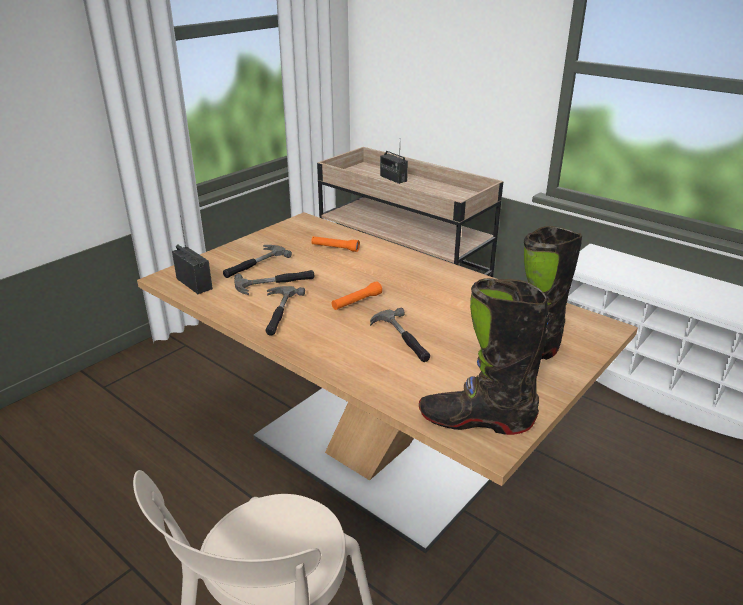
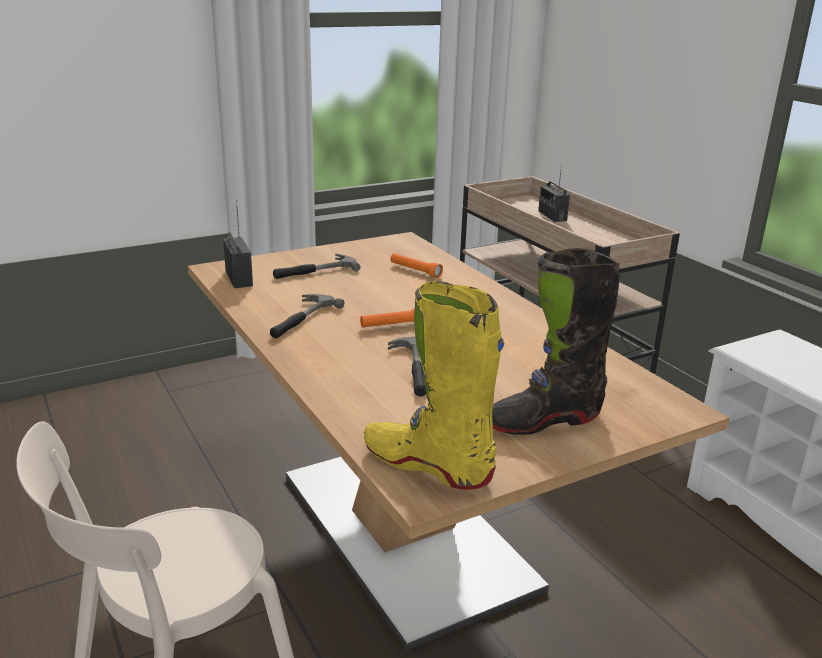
camera: 20 degrees right, 5 degrees down
hammer [234,270,314,295] -> none
black boot [419,278,549,435] -> yellow boot [364,281,504,490]

